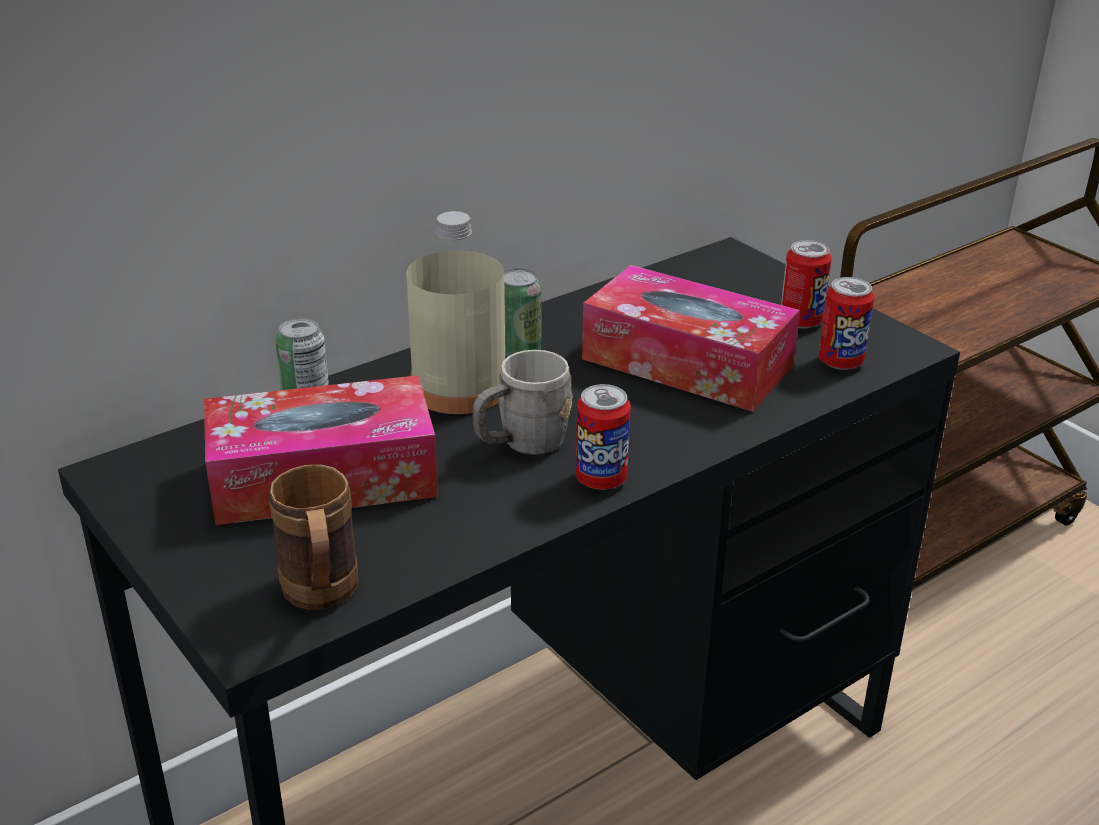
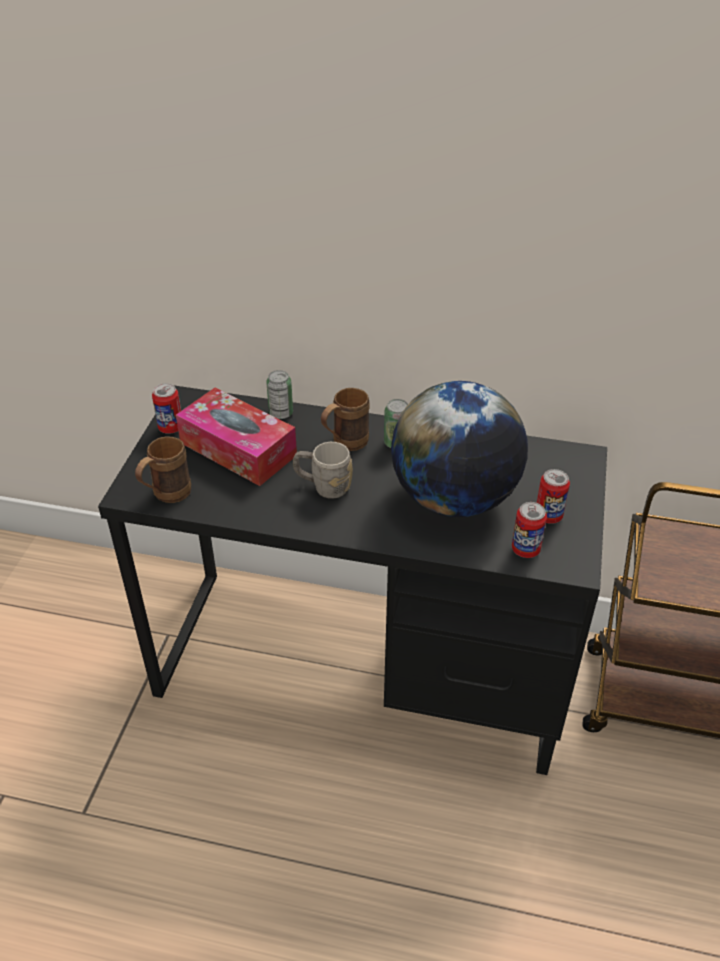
camera: 50 degrees right, 10 degrees up
beige bottle [406,211,505,414] -> brown mug [321,388,370,451]
can [576,384,631,490] -> can moved to [152,383,181,434]
tissue box [582,265,800,412] -> globe [391,381,528,517]

